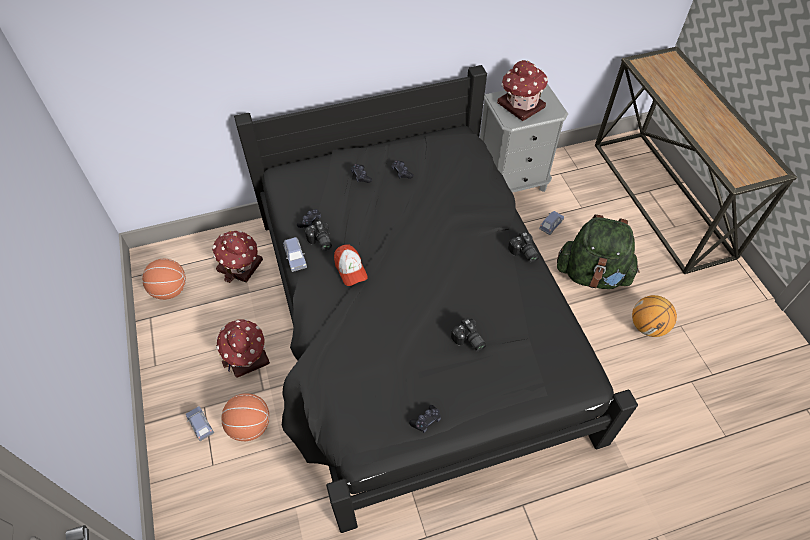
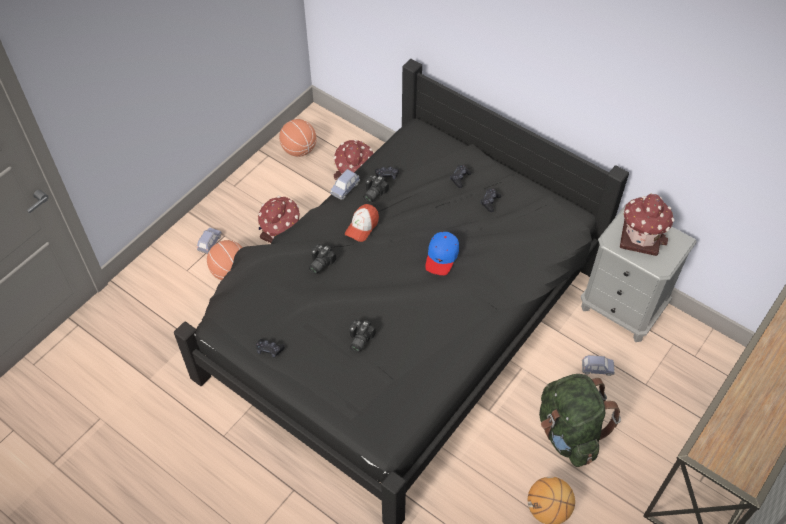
camera: 55 degrees right, 0 degrees up
camera [508,231,539,263] -> camera moved to [309,244,336,274]
none -> blue cap [425,232,459,275]

